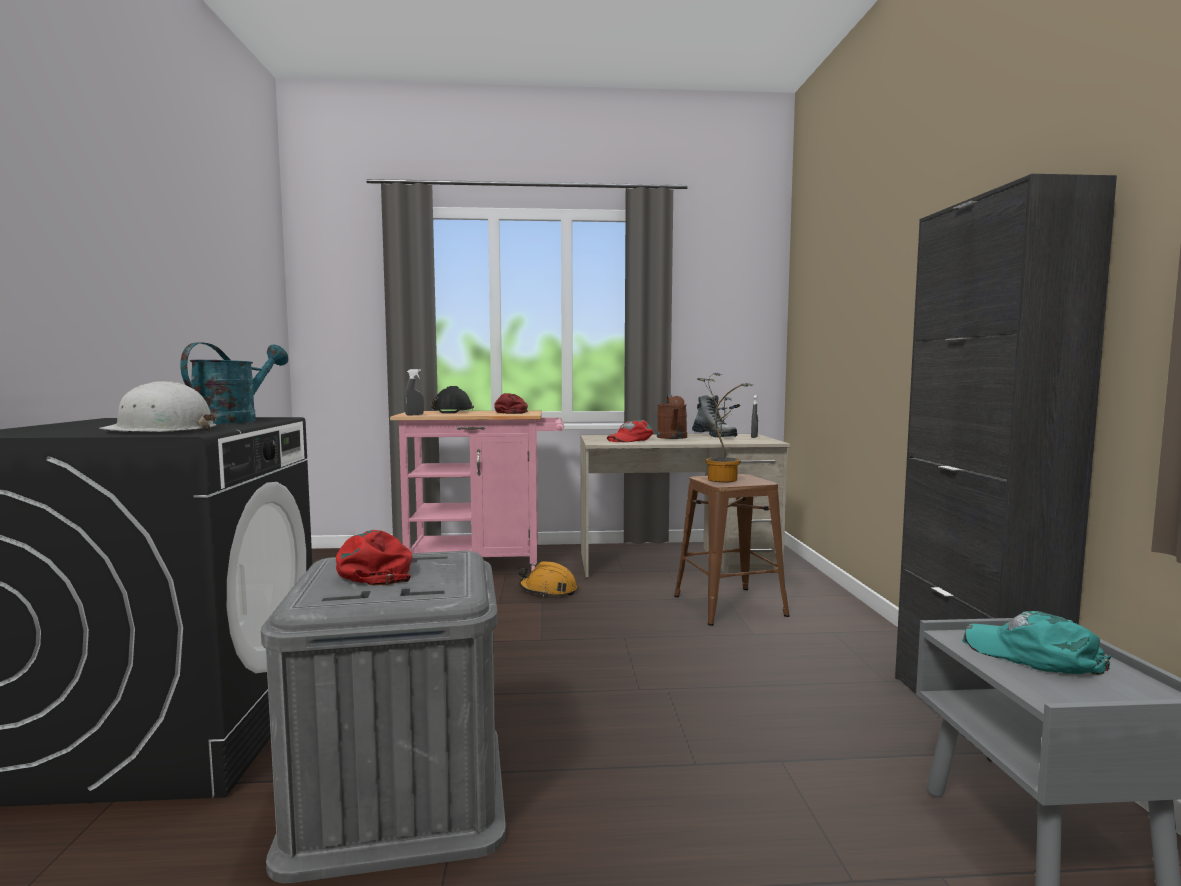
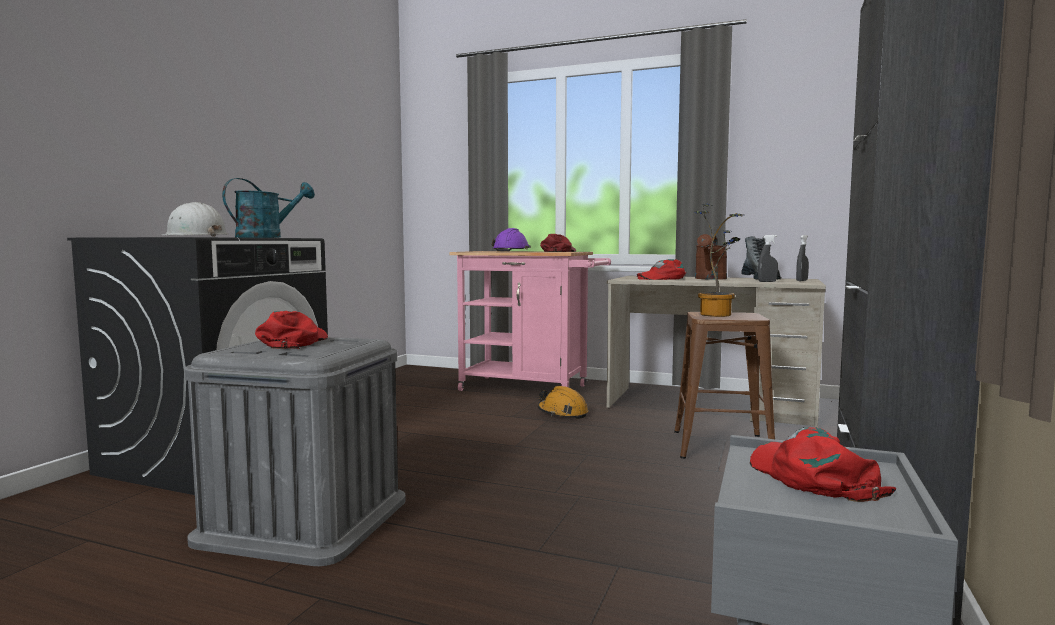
camera: 25 degrees right, 0 degrees up
grey spray bottle [404,369,424,416] -> grey spray bottle moved to [758,235,778,282]
black hard hat [431,386,474,413] -> purple hard hat [491,228,531,252]
turquoise cap [962,611,1111,675] -> red cap [750,427,896,502]

